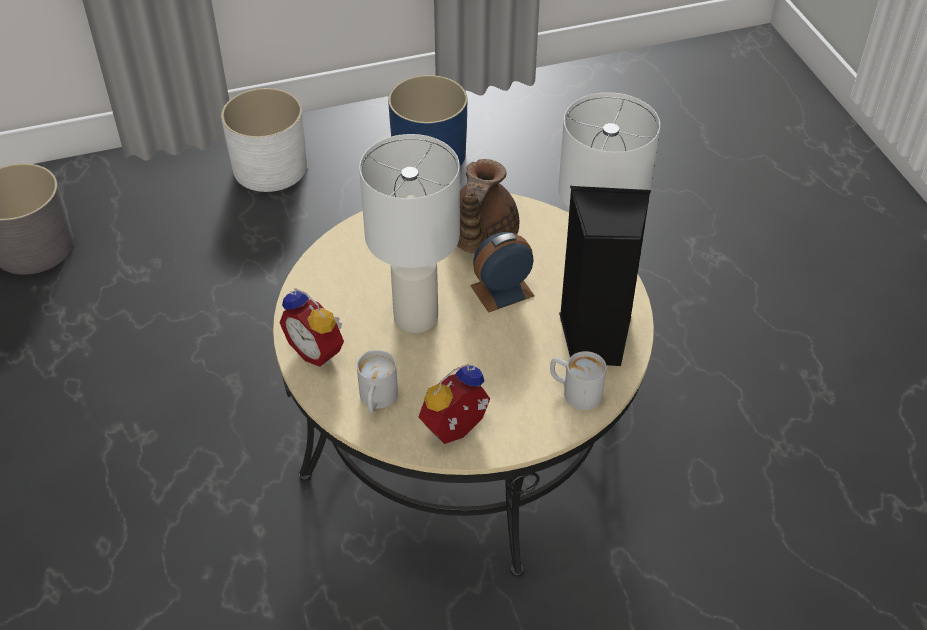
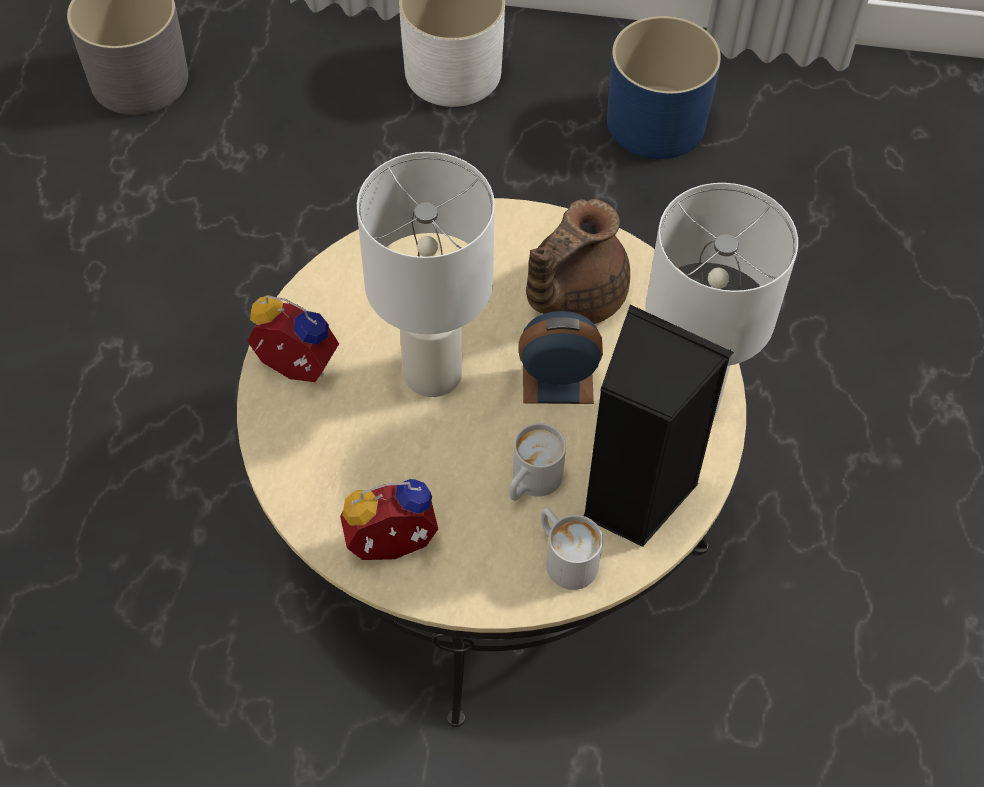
camera: 25 degrees right, 10 degrees up
alarm clock [279,288,344,367] -> alarm clock turned 135 degrees clockwise [247,295,339,382]
white mug [357,350,398,413] -> white mug moved to [510,423,566,501]

